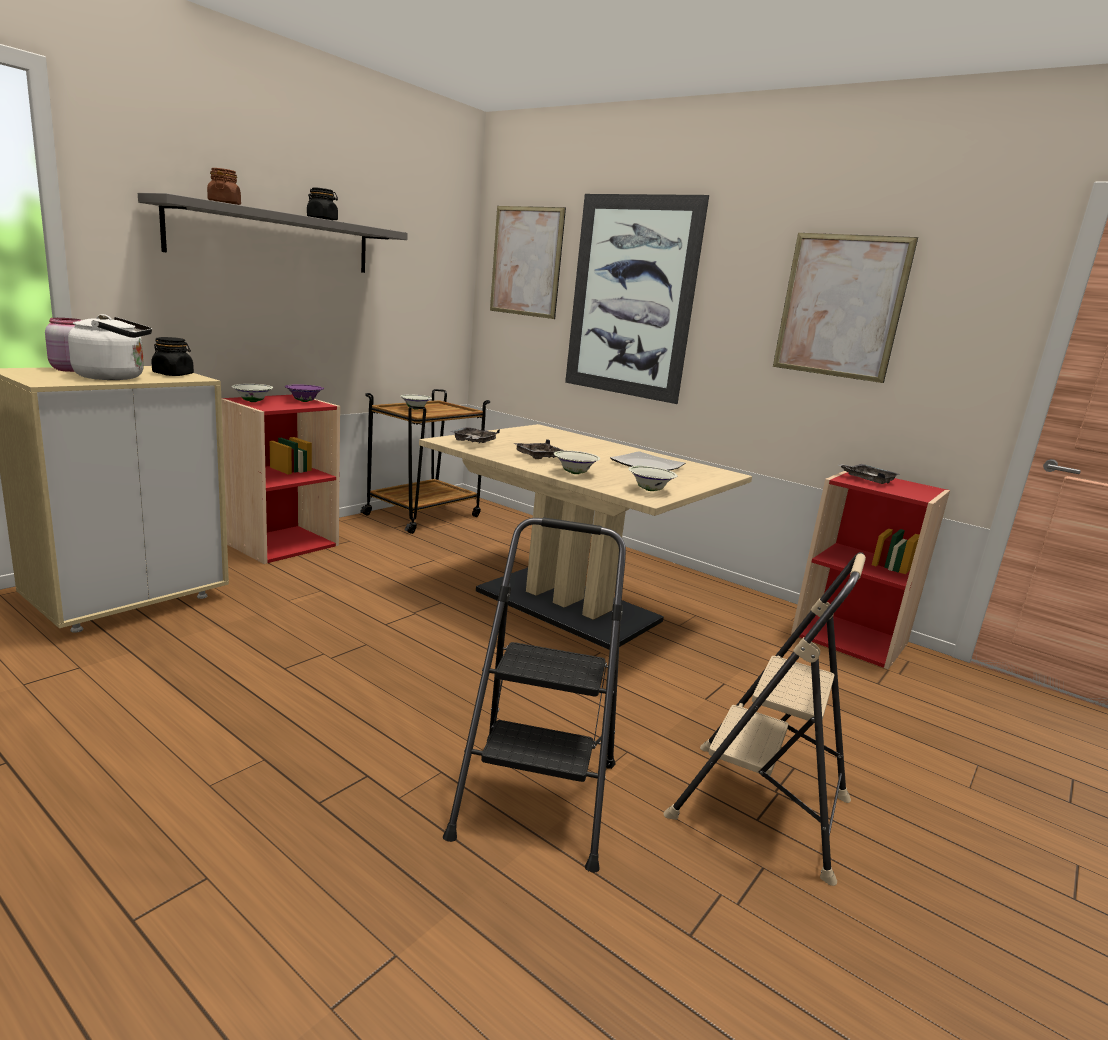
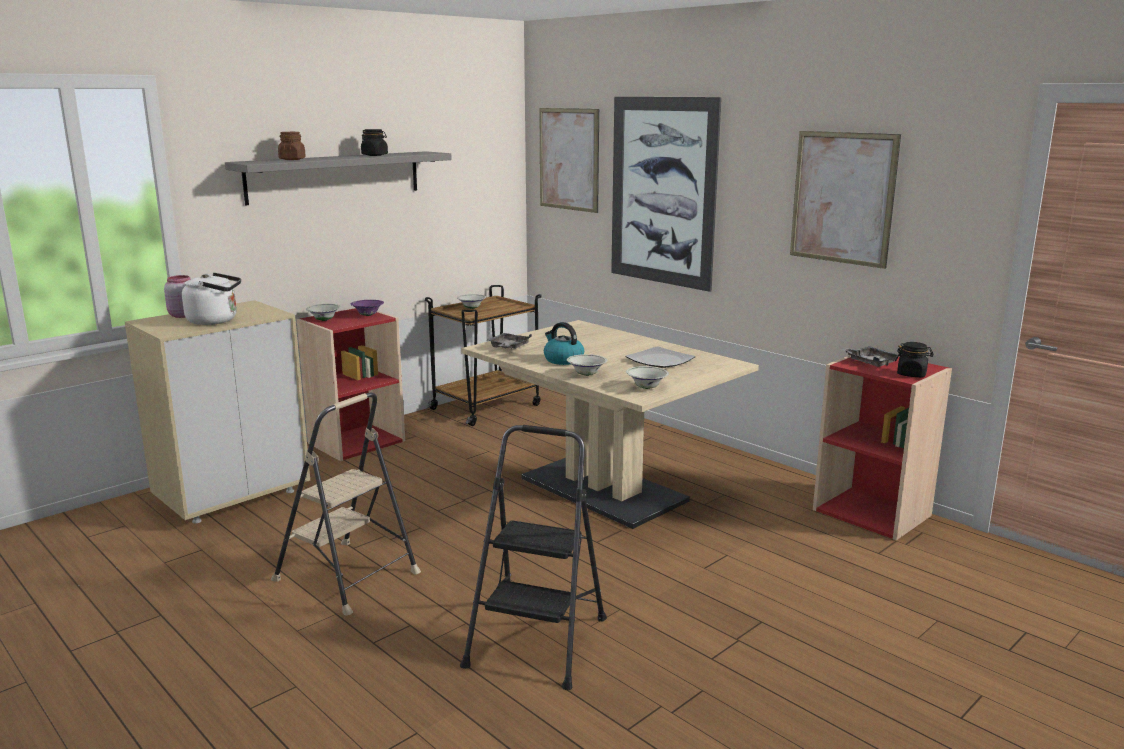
camera: 10 degrees right, 0 degrees up
black jar [151,337,194,376] -> black jar moved to [895,342,934,377]
grey tray [513,439,565,459] -> kettle [544,322,584,365]
beige step ladder [663,552,866,886] -> beige step ladder moved to [271,393,421,616]

